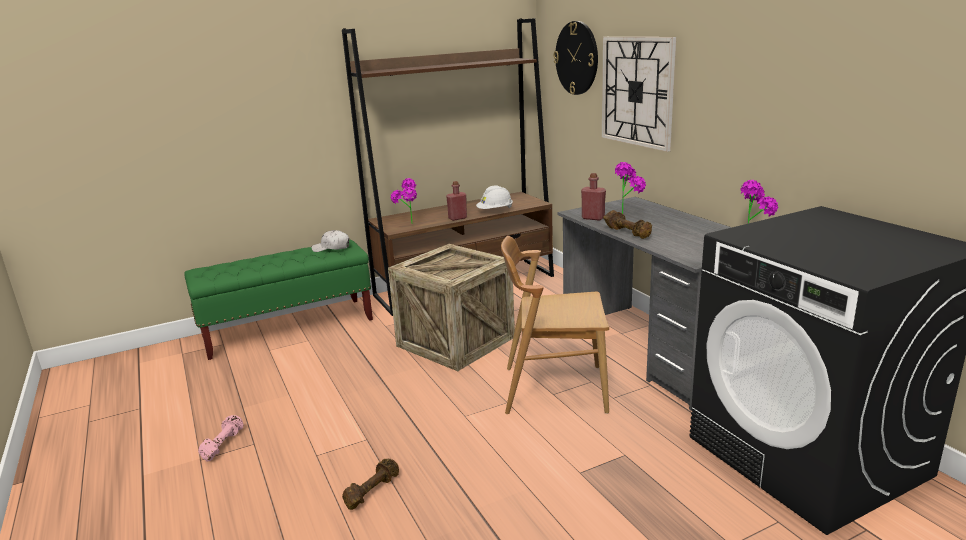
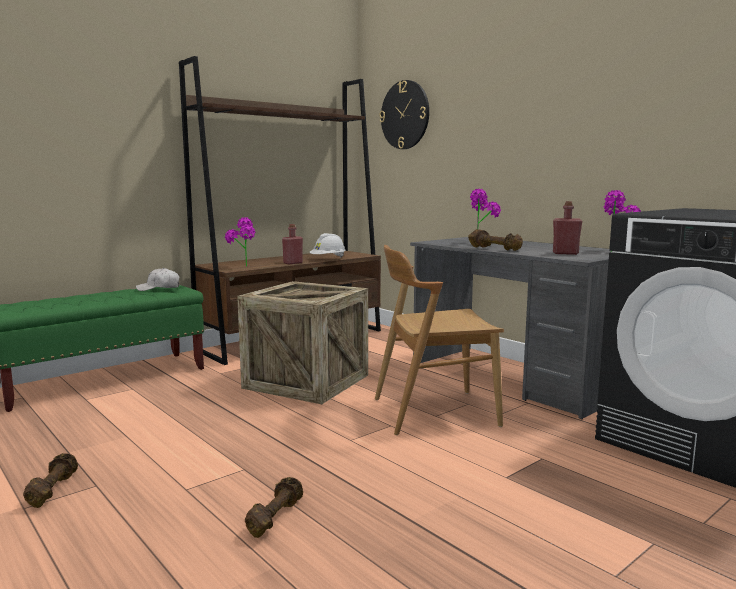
camera: 15 degrees left, 10 degrees down
pink dumbbell [198,415,243,461] -> brown dumbbell [23,453,78,508]
red bottle [581,173,606,221] -> red bottle moved to [553,201,582,255]
wall clock [602,37,676,152] -> none

